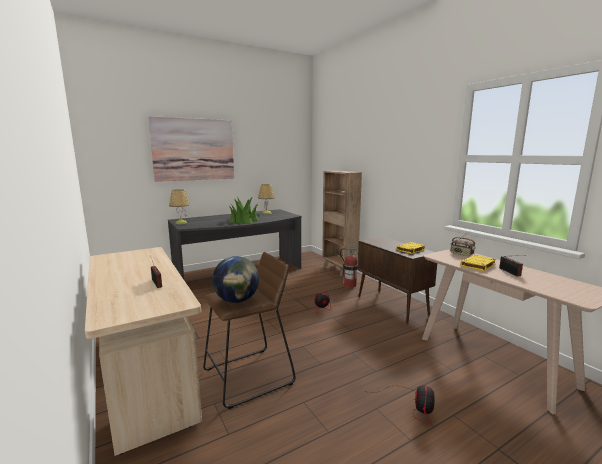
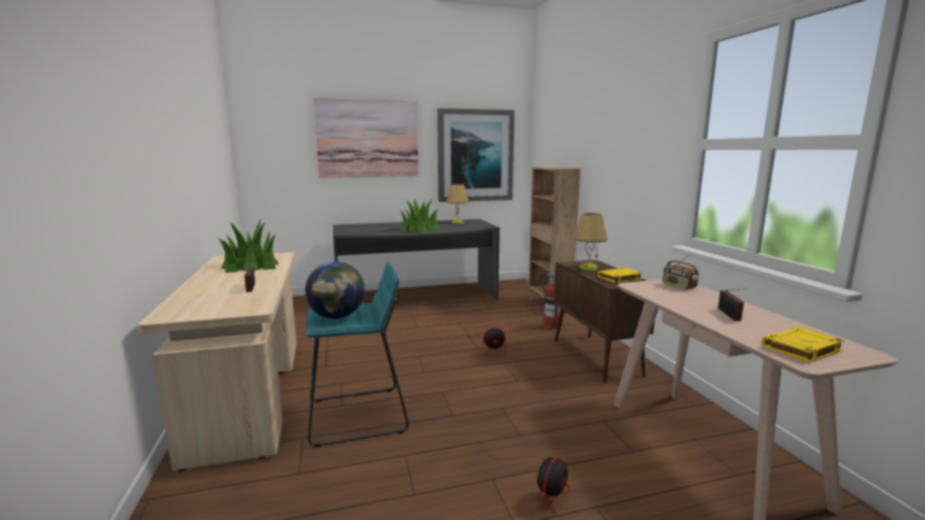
camera: 15 degrees right, 0 degrees up
table lamp [169,189,190,224] -> table lamp moved to [574,213,607,271]
brown stool [203,252,296,409] -> turquoise stool [306,262,409,447]
yellow book [460,255,496,271] -> yellow book moved to [762,327,845,363]
none -> potted plant [218,218,279,273]
none -> picture [437,108,515,202]

